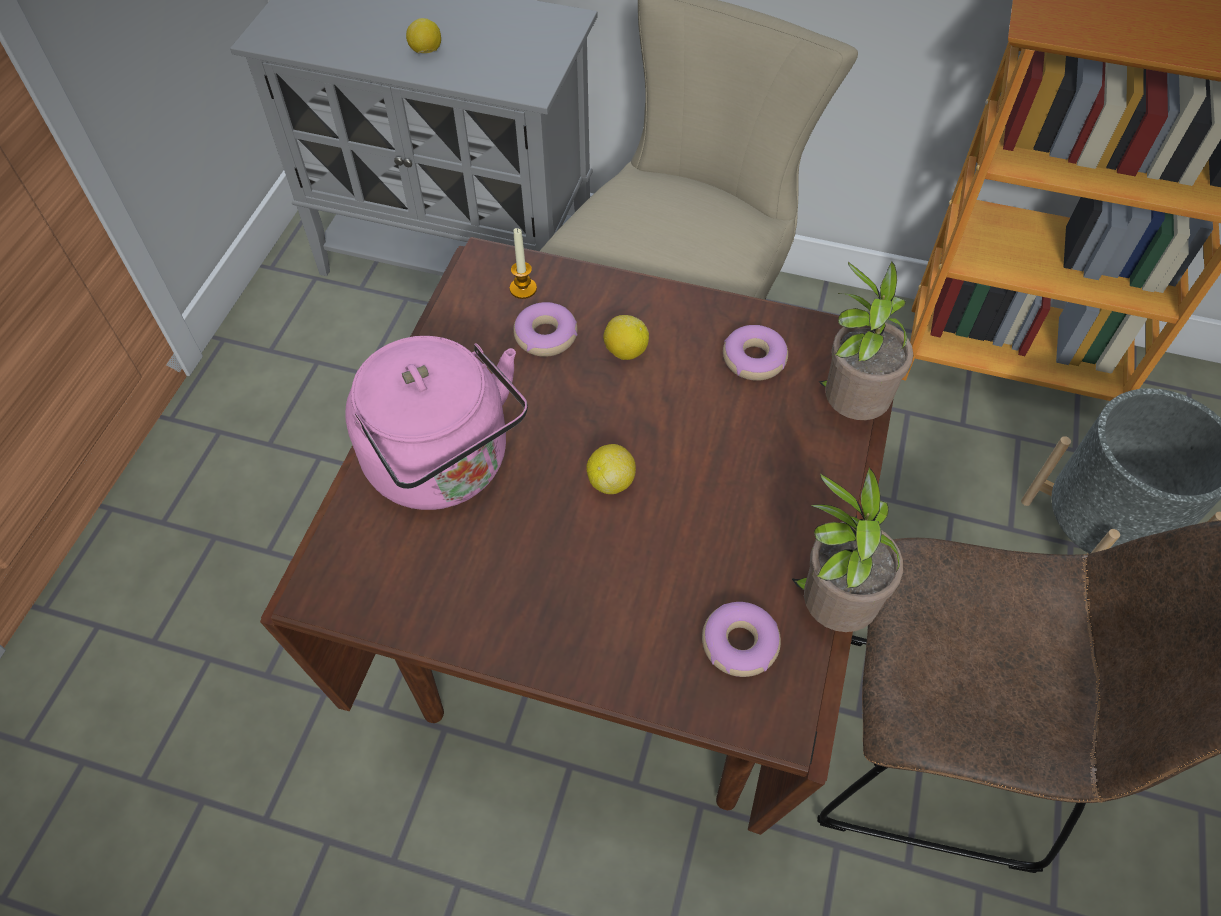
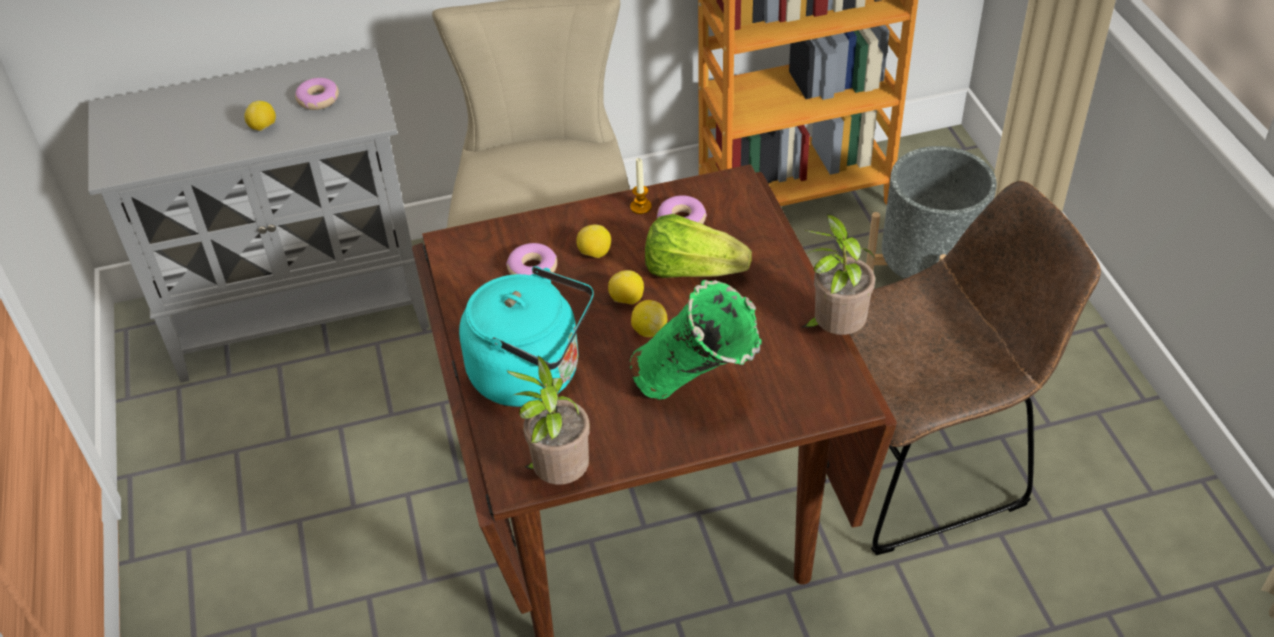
camera: 30 degrees left, 10 degrees down
pink kettle [345,336,528,510] -> turquoise kettle [459,266,594,407]
candle [509,228,537,299] -> candle moved to [630,158,652,214]
donut [702,602,781,677] -> donut moved to [295,78,339,110]
potted plant [818,261,913,420] -> potted plant moved to [507,356,590,485]
none -> lemon [608,270,644,304]
none -> green vase [630,280,762,399]
none -> lettuce [645,214,752,278]

